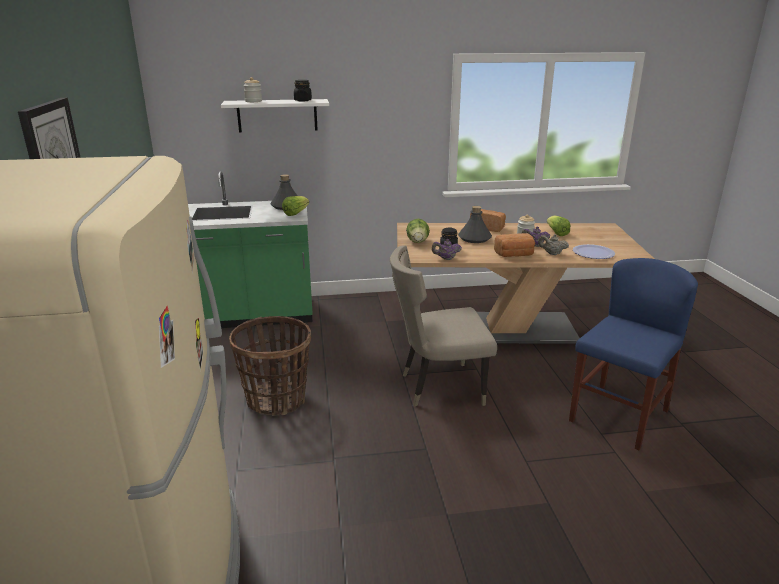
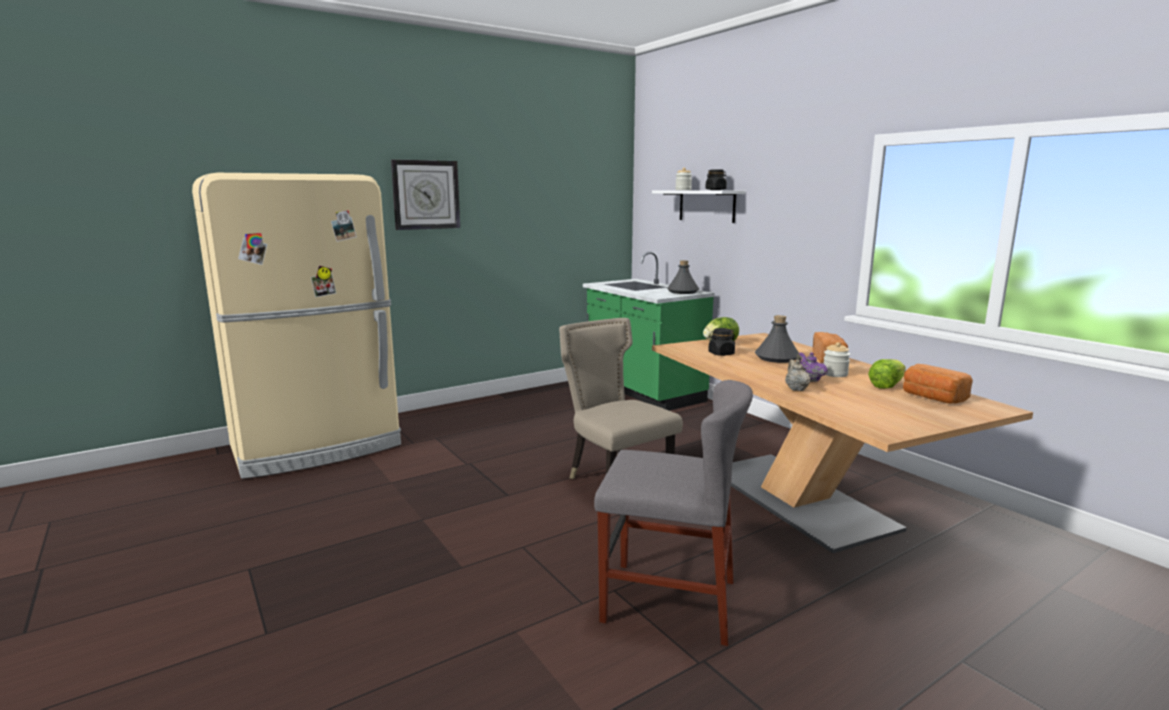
camera: 65 degrees right, 10 degrees down
basket [229,316,311,416] -> none
lettuce [282,196,309,216] -> none
purple teapot [432,239,462,260] -> none
bread [494,233,535,257] -> bread moved to [903,364,973,404]
blue chair [569,258,698,450] -> grey chair [594,380,753,646]
plate [573,244,615,259] -> none

